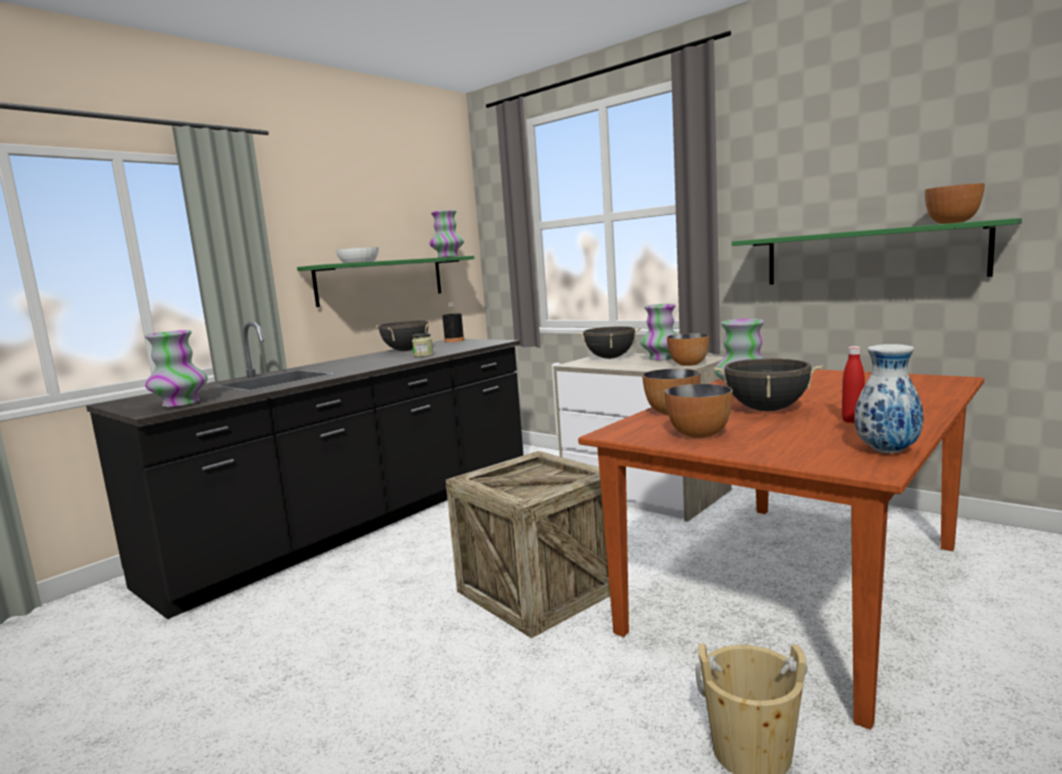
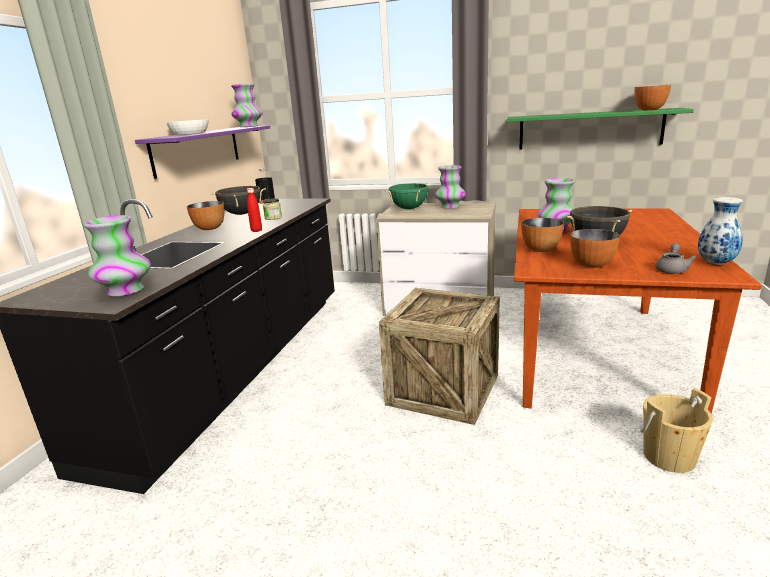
camera: 25 degrees left, 10 degrees up
green shelf [297,256,474,307] -> purple shelf [135,125,270,179]
black cooking pot [577,326,641,359] -> green cooking pot [386,183,431,209]
bowl [667,333,709,366] -> bowl moved to [187,201,224,230]
red bottle [842,346,865,423] -> red bottle moved to [247,188,262,232]
none -> grey teapot [656,243,697,274]

